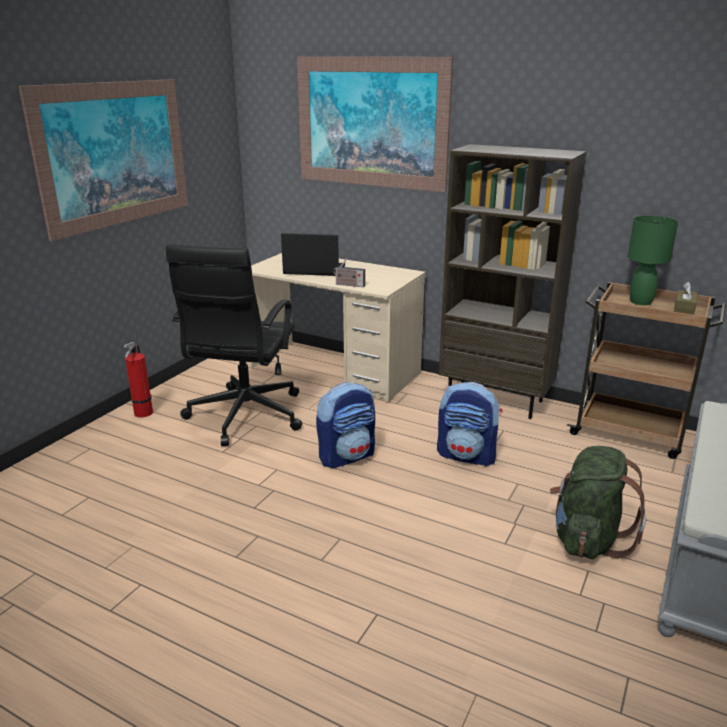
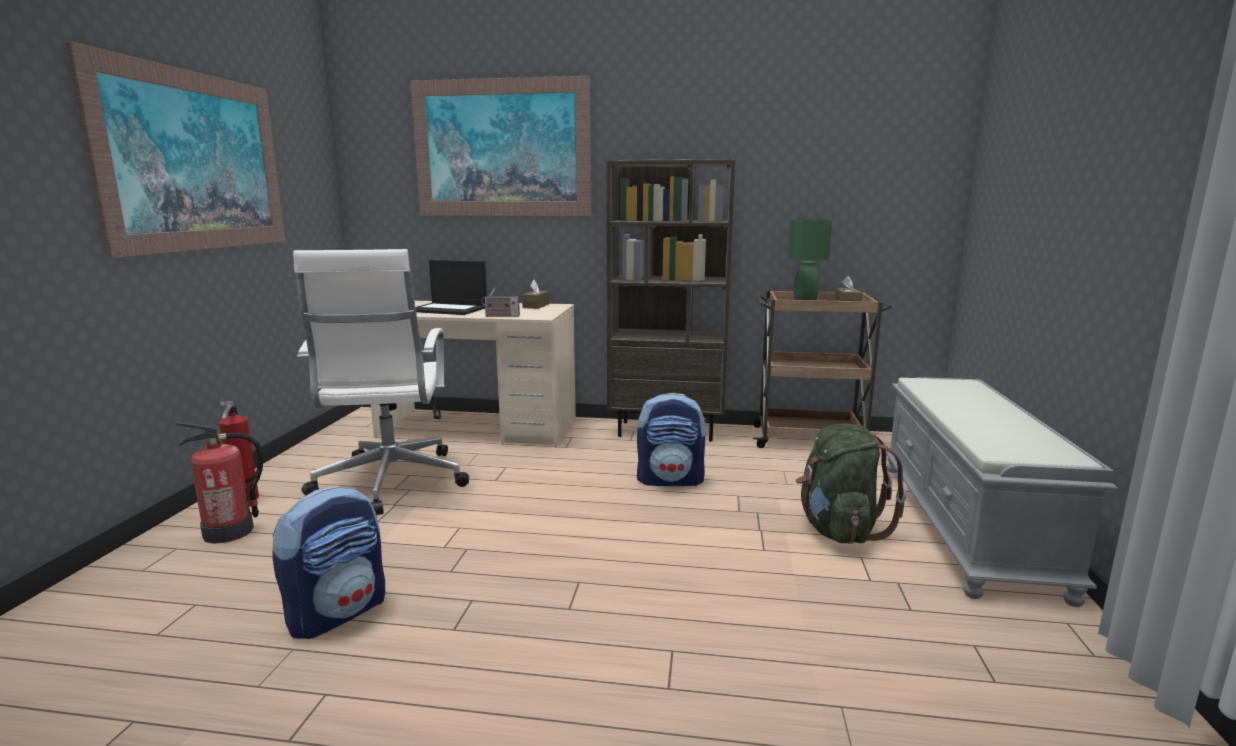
camera: 20 degrees left, 10 degrees down
black office chair [166,244,302,446] -> white office chair [293,249,469,515]
laptop [281,233,345,276] -> laptop turned 150 degrees counterclockwise [416,260,487,315]
backpack [316,382,375,468] -> backpack moved to [272,485,385,639]
none -> fire extinguisher [176,422,264,544]
none -> brown tissue box [522,280,549,309]

